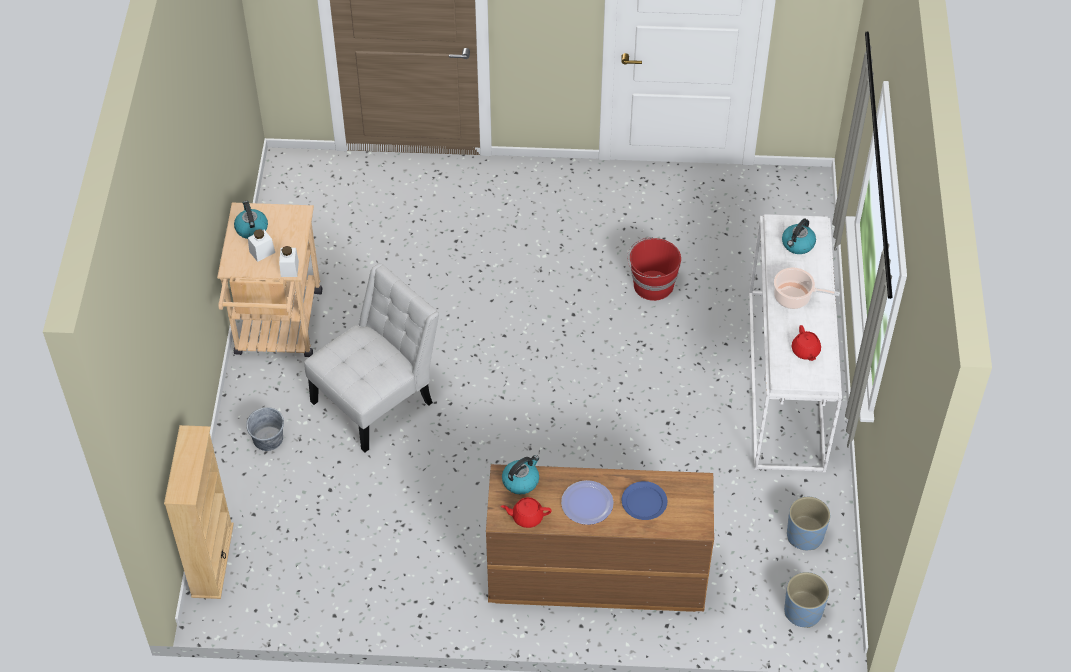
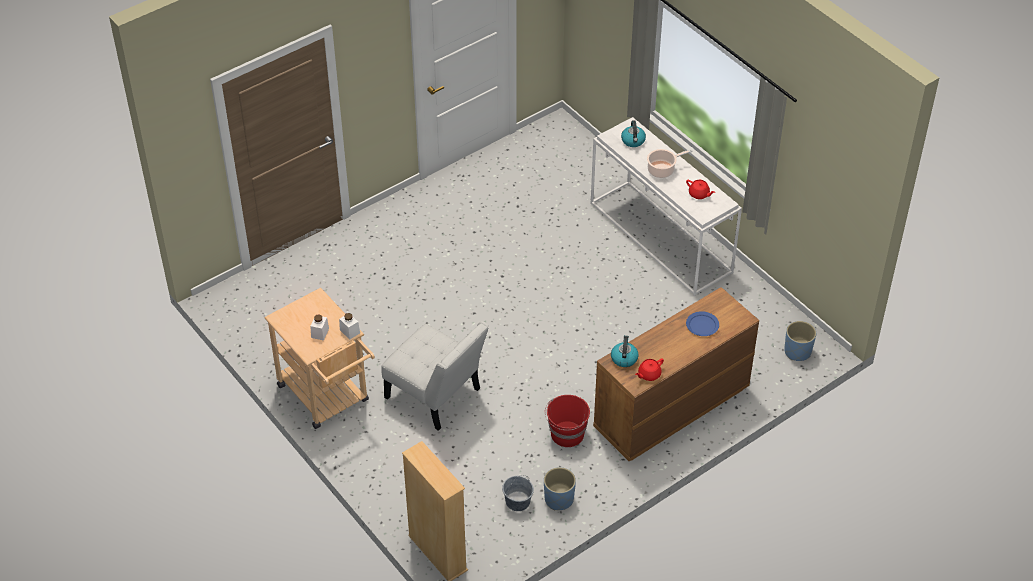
camera: 40 degrees left, 5 degrees down
kettle [234,201,268,239] -> none
grey bucket [246,407,284,451] -> grey bucket moved to [502,475,534,511]
white chair [304,263,439,453] -> white chair turned 120 degrees clockwise [381,321,489,431]
plate [561,480,614,525] -> none
red bucket [627,237,681,301] -> red bucket moved to [545,395,590,447]
blue planter [787,497,830,550] -> blue planter moved to [544,467,576,510]

